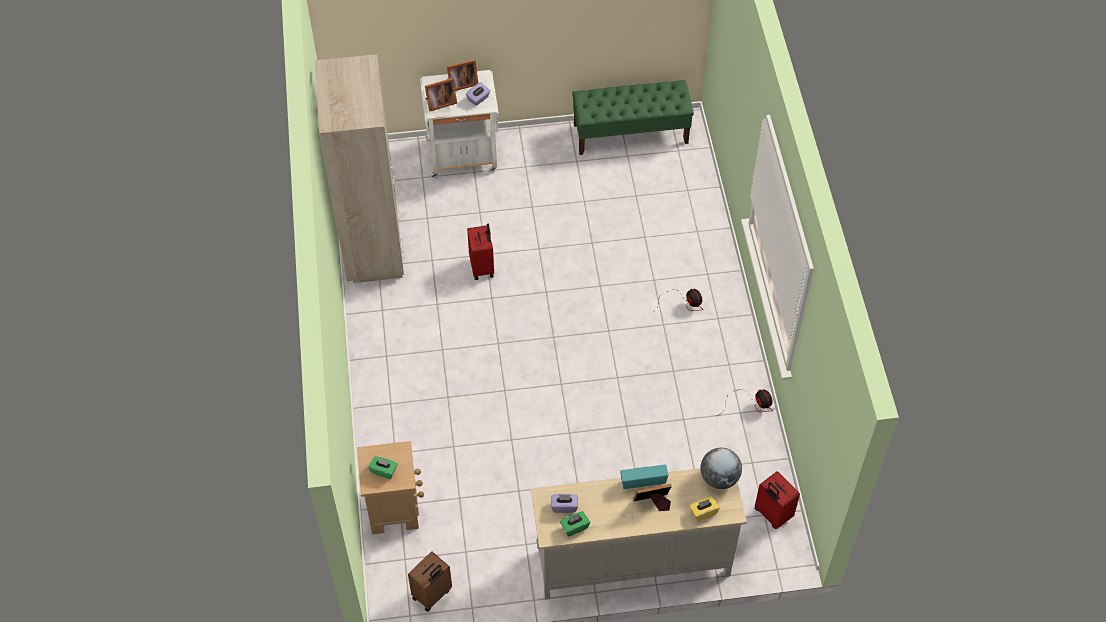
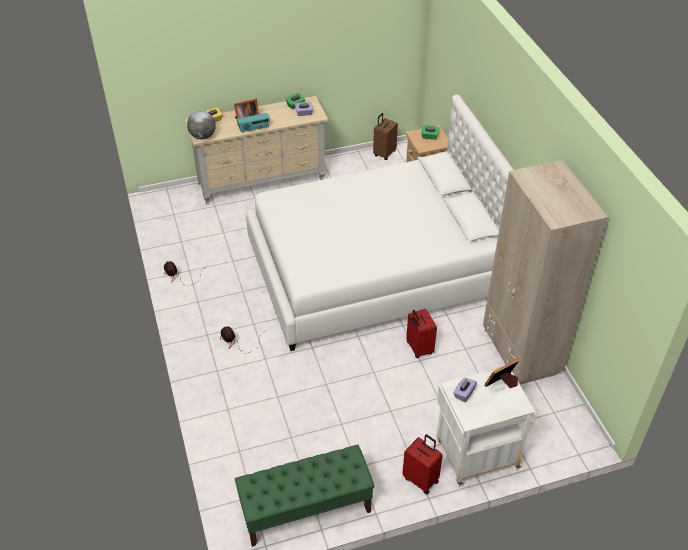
camera: 170 degrees right, 10 degrees down
picture frame [447,59,478,91] -> none
red suitcase [755,471,800,529] -> red suitcase moved to [402,434,443,495]
none -> white bed [246,95,514,351]

